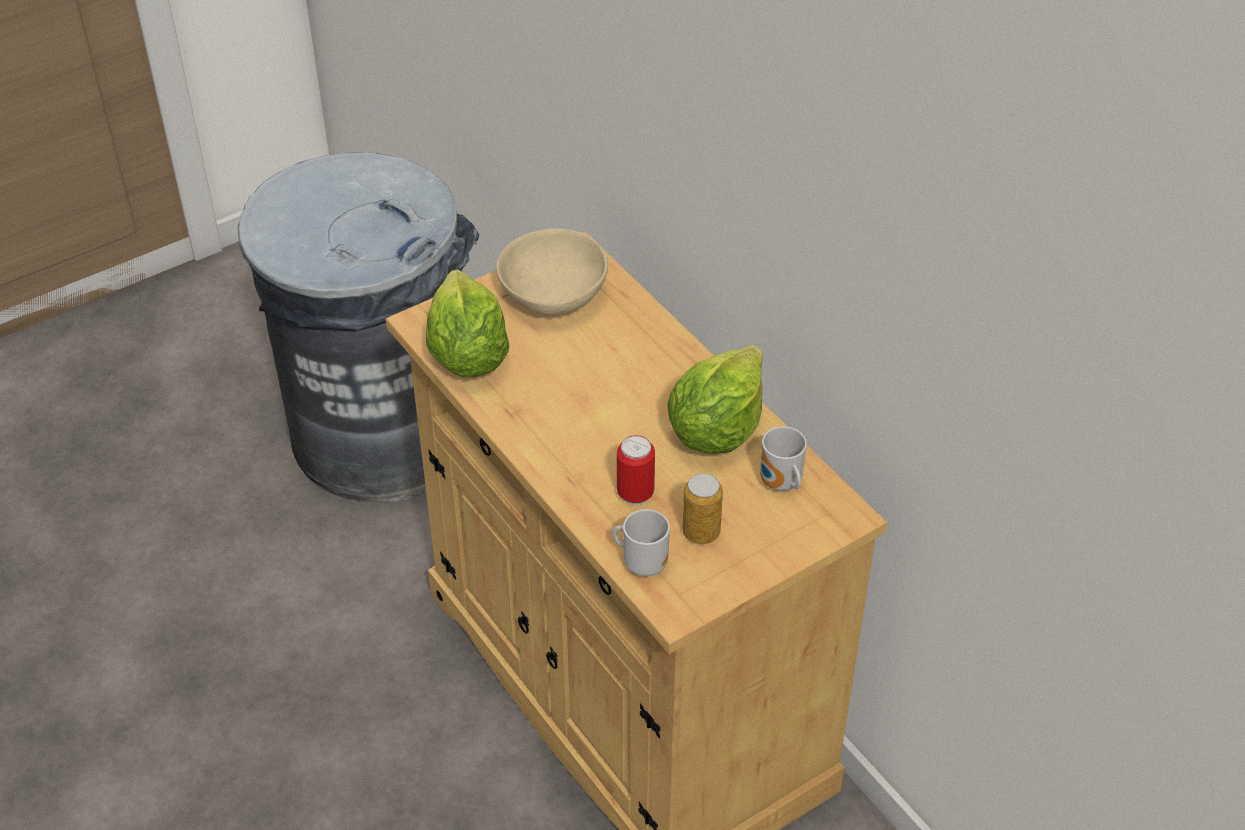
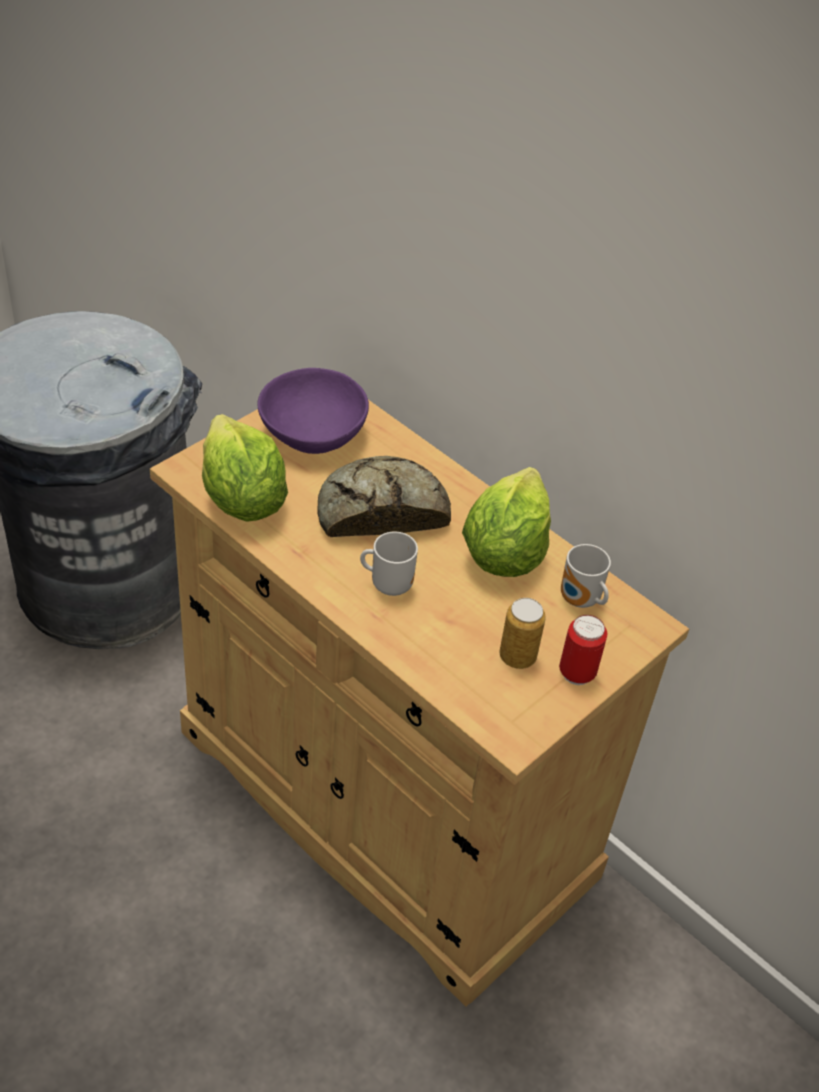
camera: 15 degrees left, 0 degrees up
beige bowl [496,228,608,316] -> purple bowl [258,368,369,454]
mug [613,509,670,576] -> mug moved to [360,532,418,596]
can [617,435,655,505] -> can moved to [559,615,607,685]
none -> bread [317,456,451,537]

